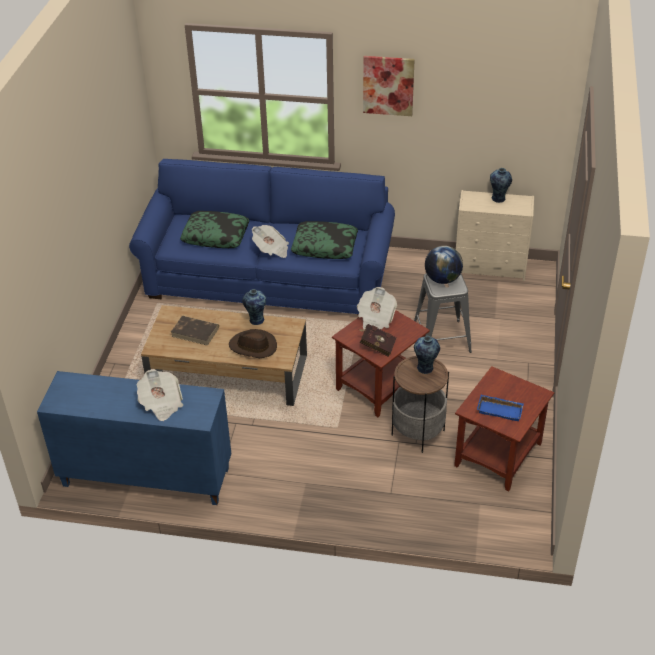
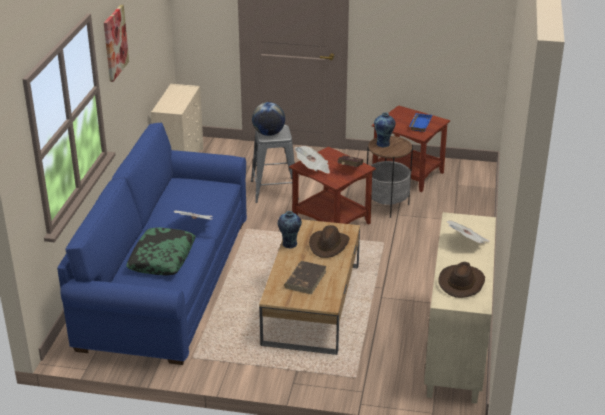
camera: 90 degrees left, 10 degrees down
blue cabinet [37,371,231,505] -> beige cabinet [424,212,496,404]
pillow [291,221,358,259] -> none
vase [490,168,512,203] -> none
none -> brown hat [438,262,485,298]

